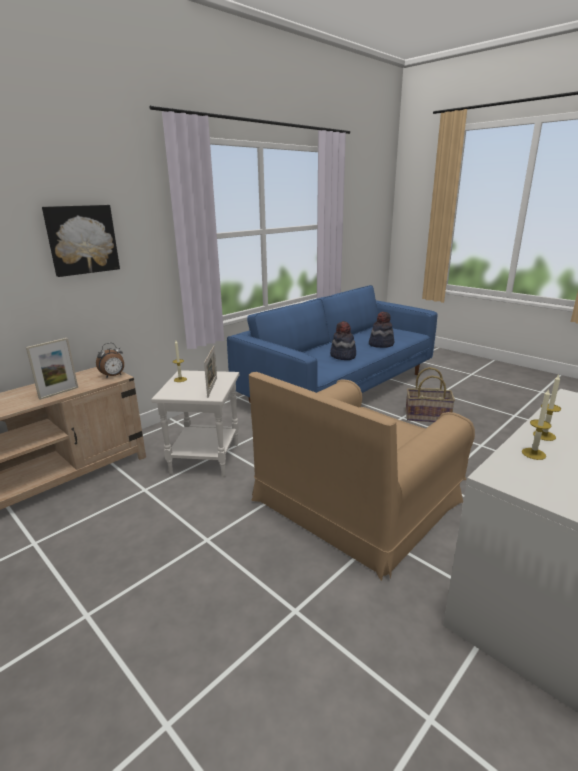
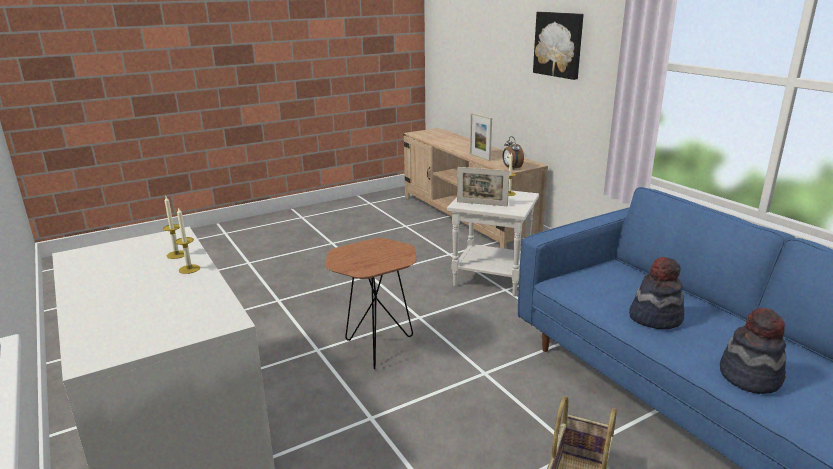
camera: 105 degrees right, 0 degrees up
brown armchair [249,372,475,581] -> brown side table [325,238,417,369]

